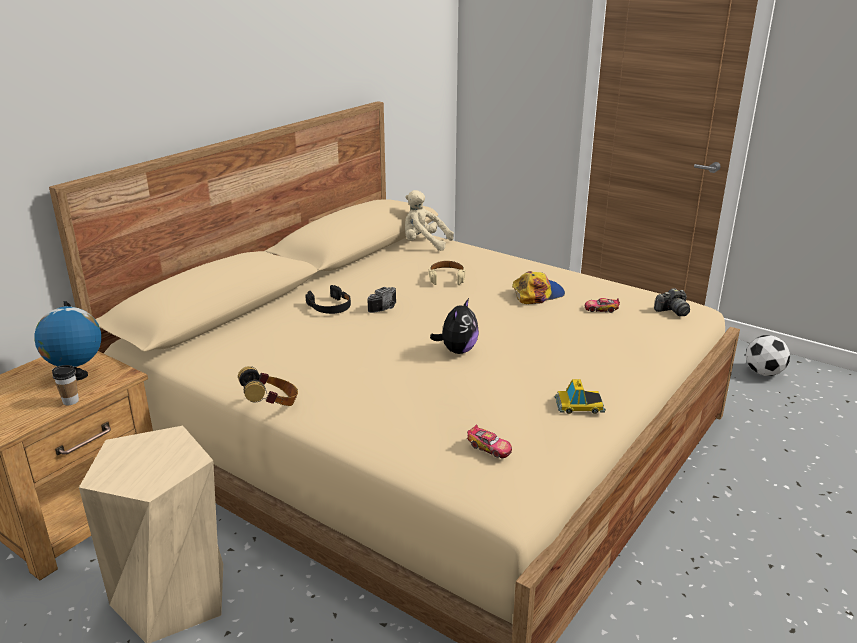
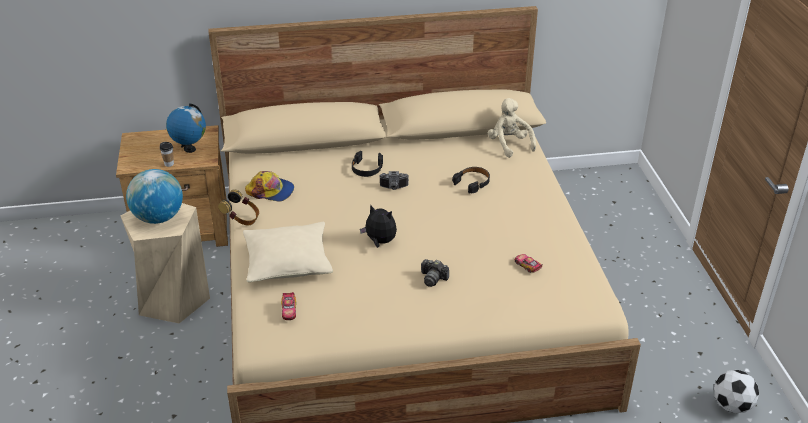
camera: 45 degrees right, 10 degrees up
beige headphones [429,260,465,285] -> black headphones [452,167,490,194]
plush toy [430,298,479,354] -> plush toy turned 135 degrees counterclockwise [360,204,397,248]
cap [512,271,565,304] -> cap moved to [245,171,294,201]
toy car [555,379,606,414] -> none
camera [654,288,690,316] -> camera moved to [421,259,449,287]
none -> globe [126,169,183,224]
none -> beige pillow [243,222,333,282]

